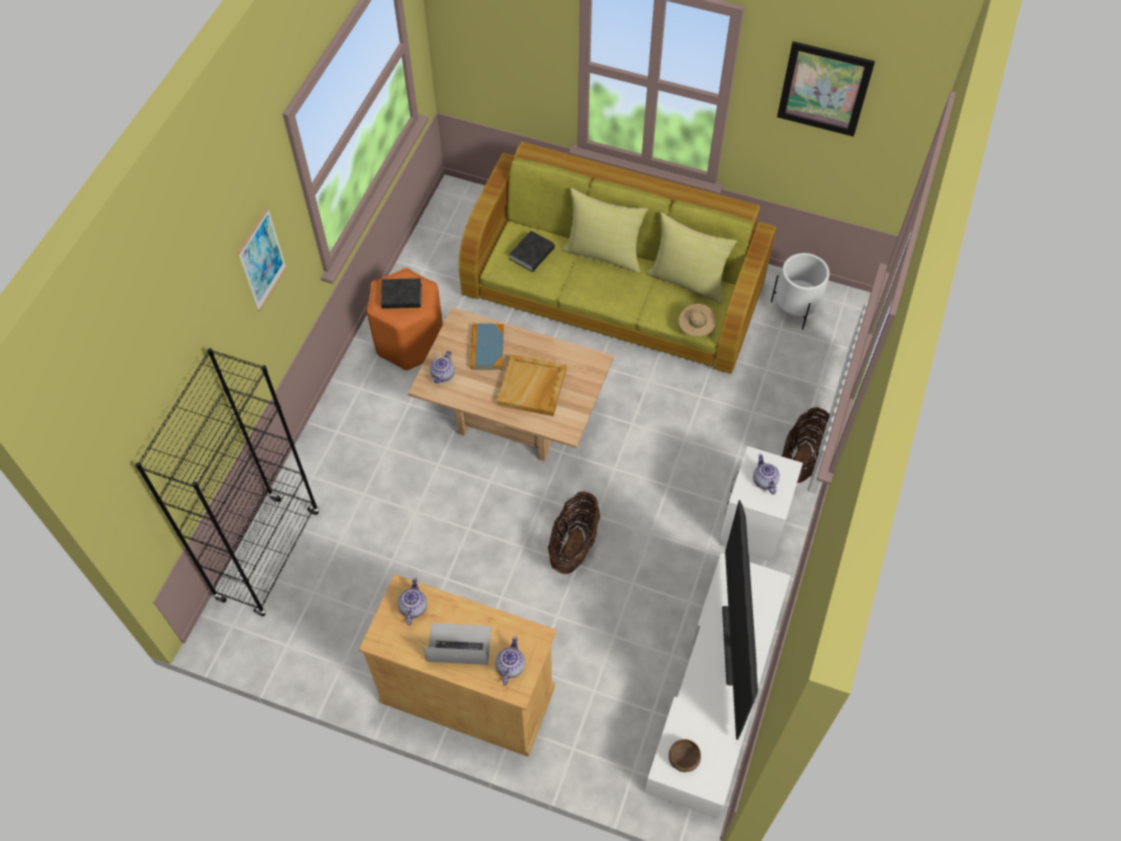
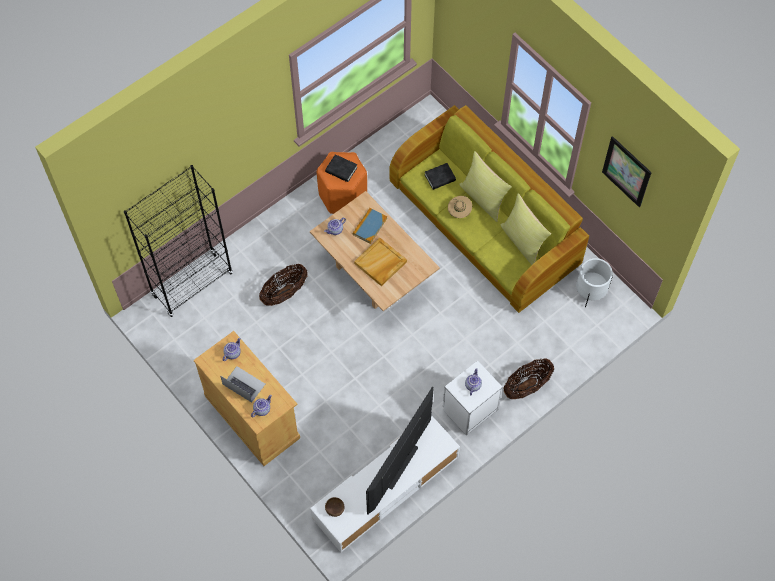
camera: 30 degrees right, 5 degrees up
picture [237,206,287,311] -> none
basket [548,491,600,574] -> basket moved to [259,264,308,306]
beige hat [678,304,716,337] -> beige hat moved to [448,196,472,218]

